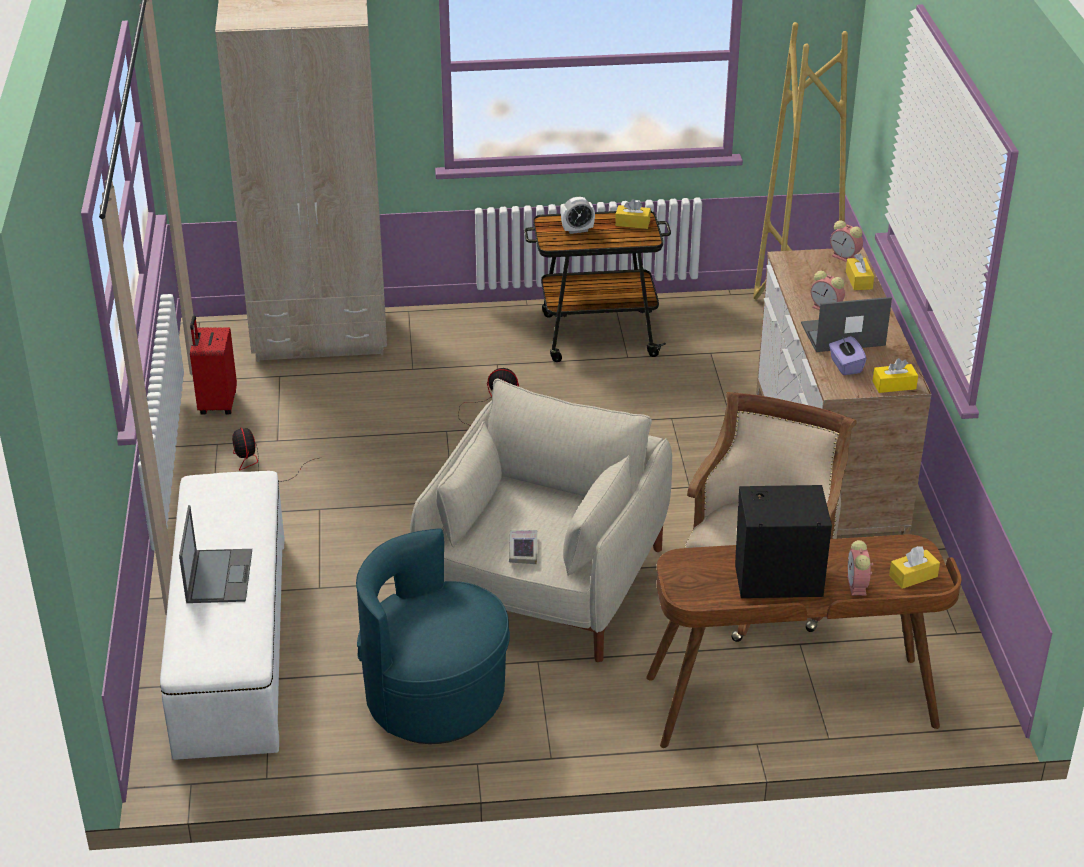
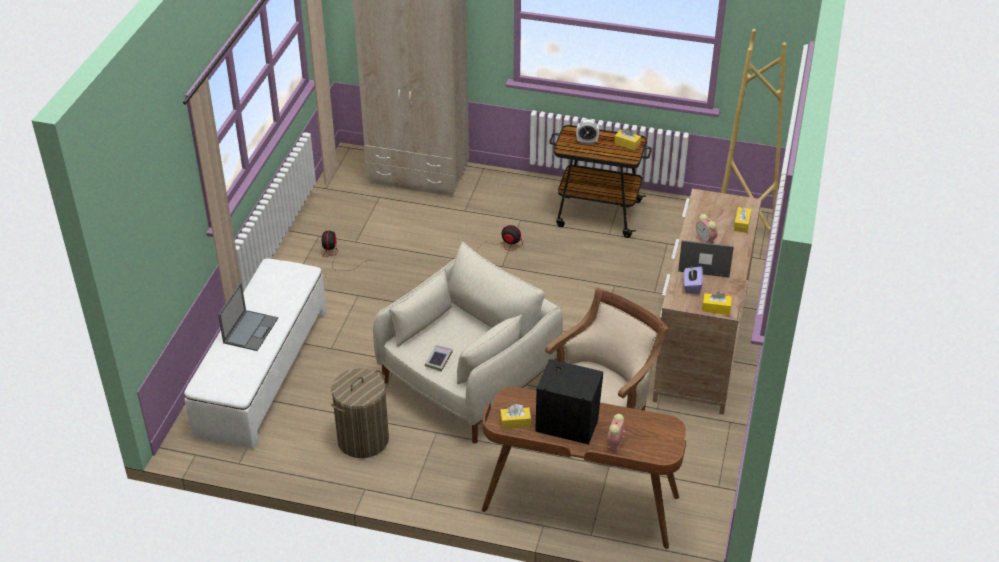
camera: 20 degrees right, 5 degrees up
red suitcase [190,316,237,415] -> none
turquoise armchair [356,529,510,744] -> laundry basket [331,368,389,458]
alarm clock [830,220,863,262] -> none
yellow tissue box [889,546,940,589] -> yellow tissue box moved to [500,404,531,429]

